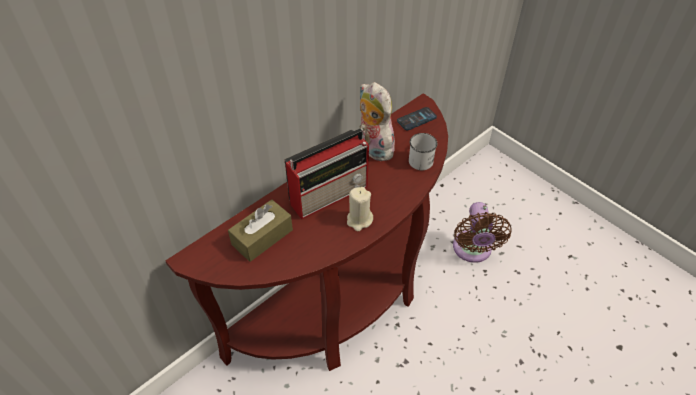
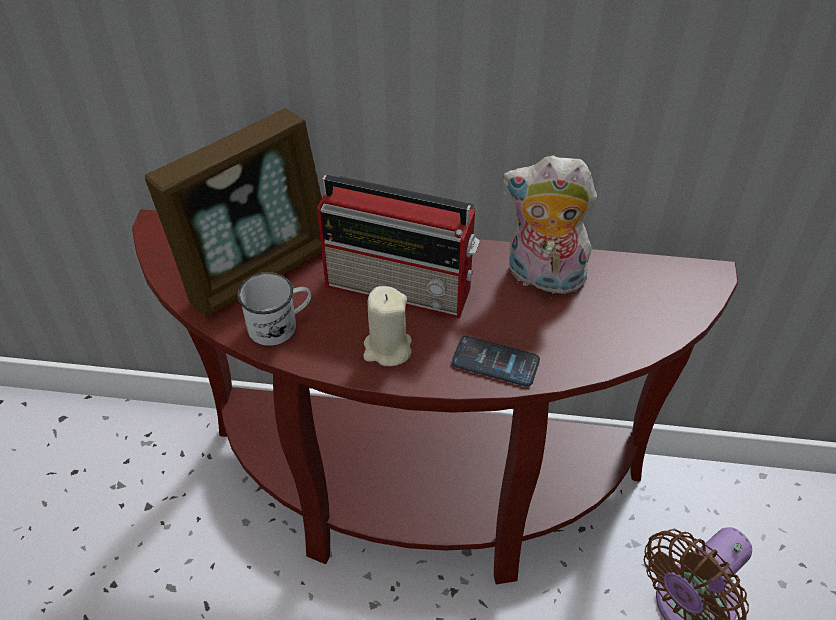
camera: 50 degrees right, 0 degrees up
brown tissue box [228,199,293,262] -> picture frame [145,108,322,318]
plush toy [360,82,396,161] -> plush toy turned 90 degrees counterclockwise [503,156,597,299]
phone [397,107,437,131] -> phone moved to [452,336,540,387]
white mug [409,133,437,170] -> white mug moved to [238,272,311,346]

